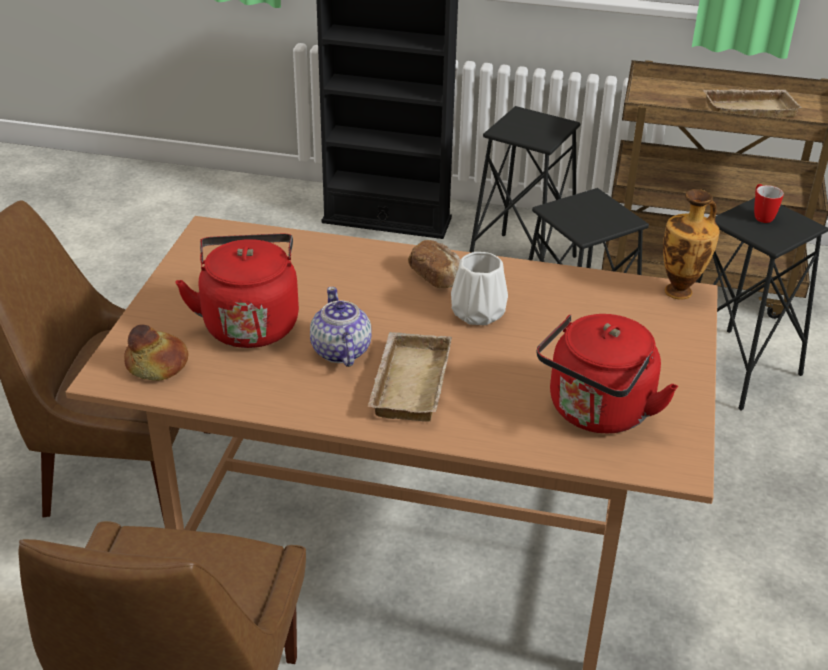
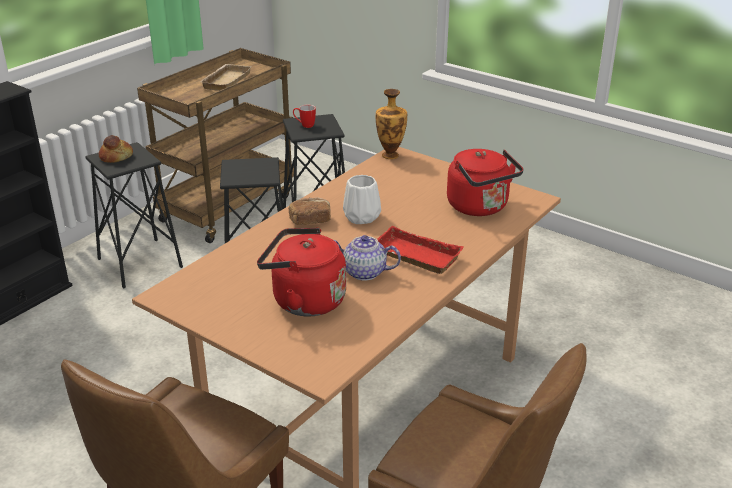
camera: 65 degrees left, 5 degrees down
bread [124,325,189,381] -> bread moved to [99,135,133,163]
beige tray [367,332,452,422] -> red tray [377,226,464,274]

